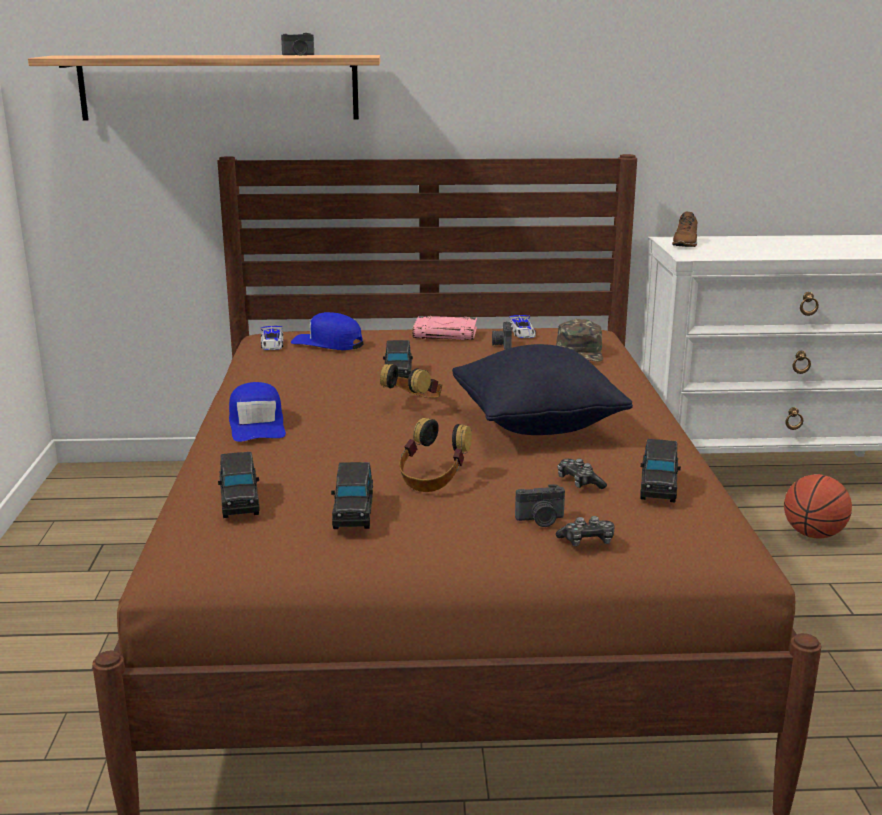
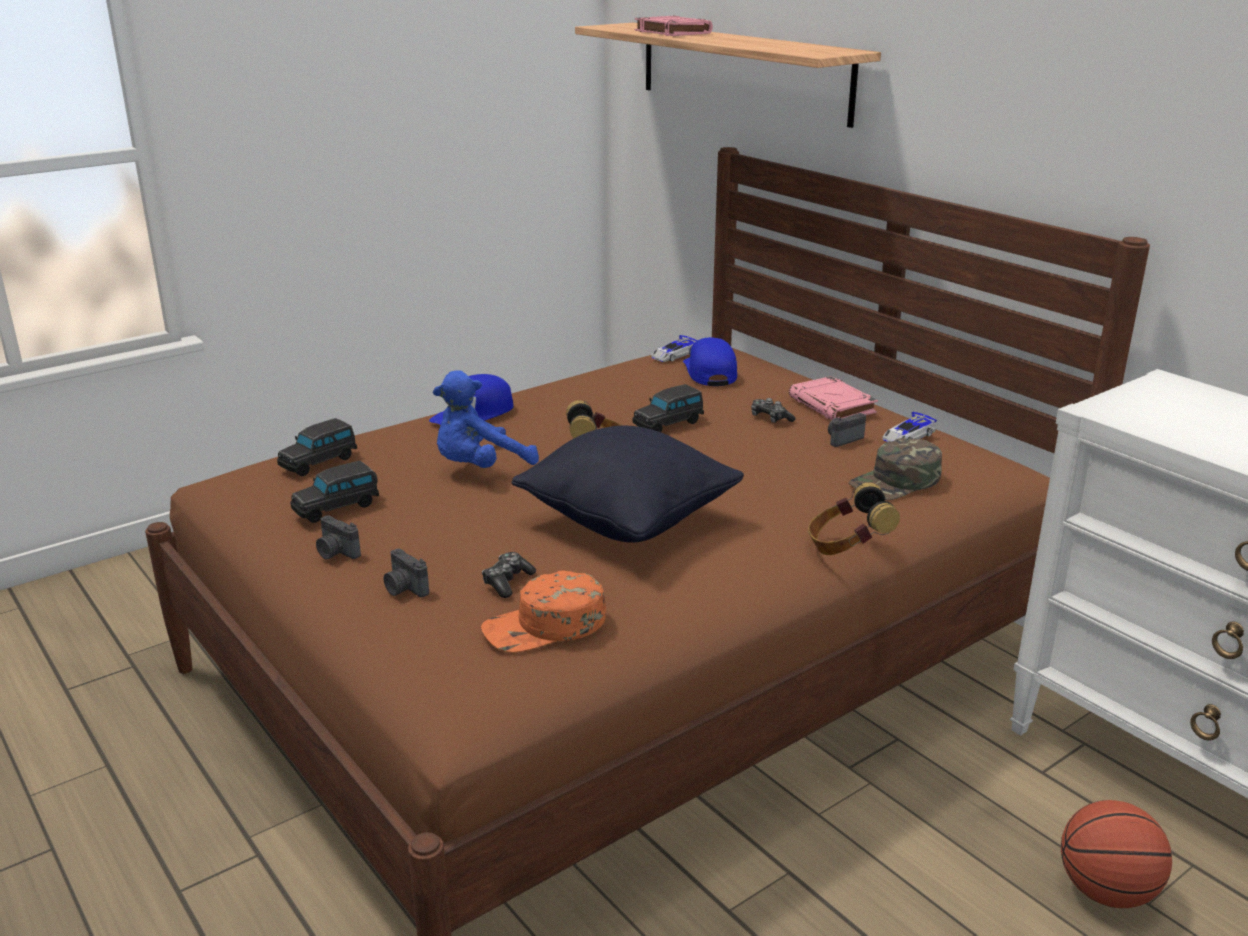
camera: 55 degrees right, 5 degrees up
camera [281,33,314,55] -> camera moved to [316,516,361,560]
headphones [399,418,472,492] -> headphones moved to [808,482,900,555]
game controller [556,516,615,546] -> game controller moved to [751,398,795,423]
black toy car [640,439,681,503] -> orange cap [481,570,606,653]
brown shoe [672,212,698,247] -> none
none -> blue plush toy [433,371,539,468]
none -> pink book [635,15,713,36]

